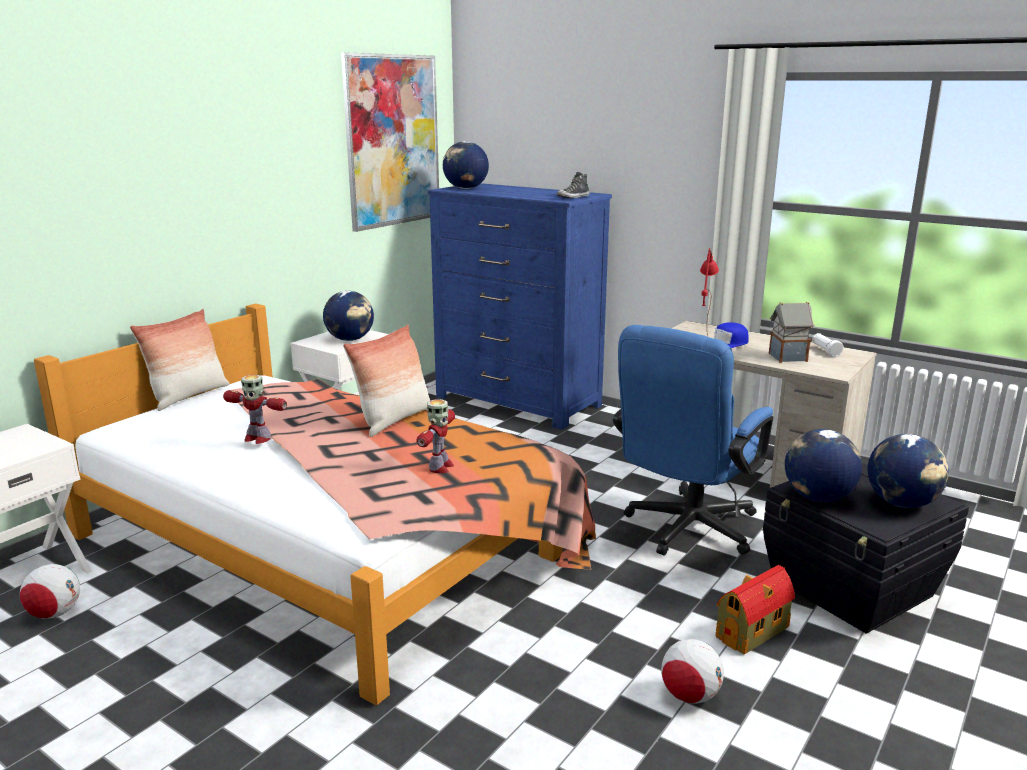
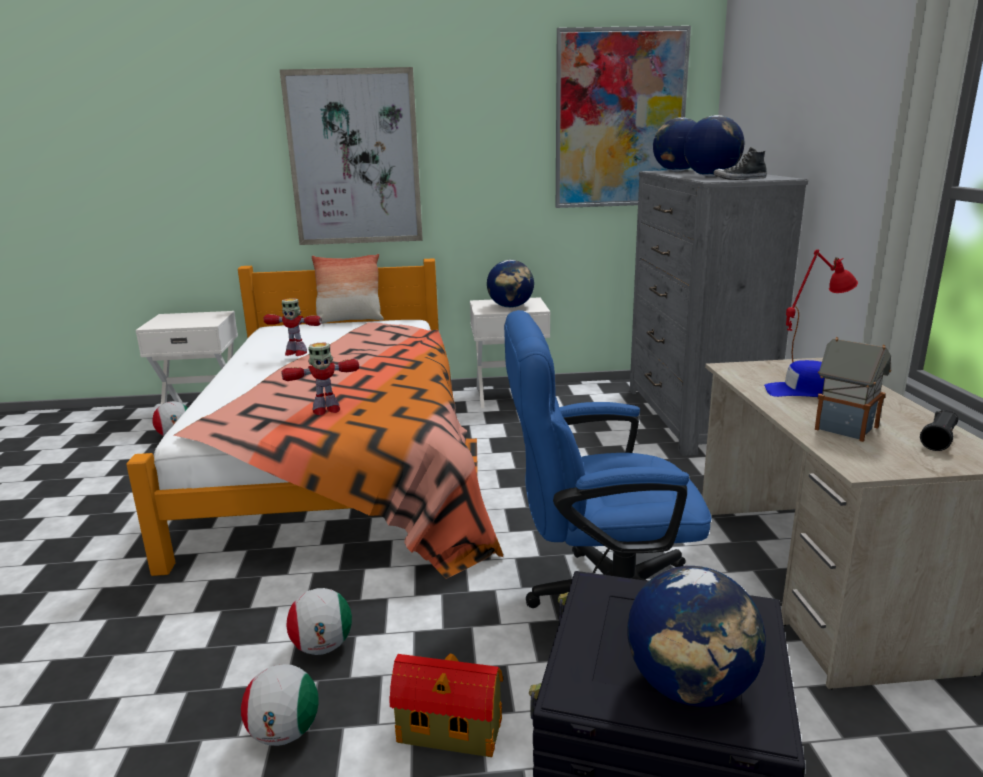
camera: 50 degrees right, 0 degrees up
toy robot [223,375,287,444] -> toy robot turned 60 degrees counterclockwise [263,298,322,356]
pillow [343,324,431,437] -> none
blue dresser [428,183,612,430] -> grey dresser [630,170,808,456]
globe [785,429,862,502] -> globe moved to [684,115,744,176]
white flashlight [812,333,844,357] -> black flashlight [920,410,958,451]
none -> picture [280,67,423,245]
none -> football [286,588,352,655]

